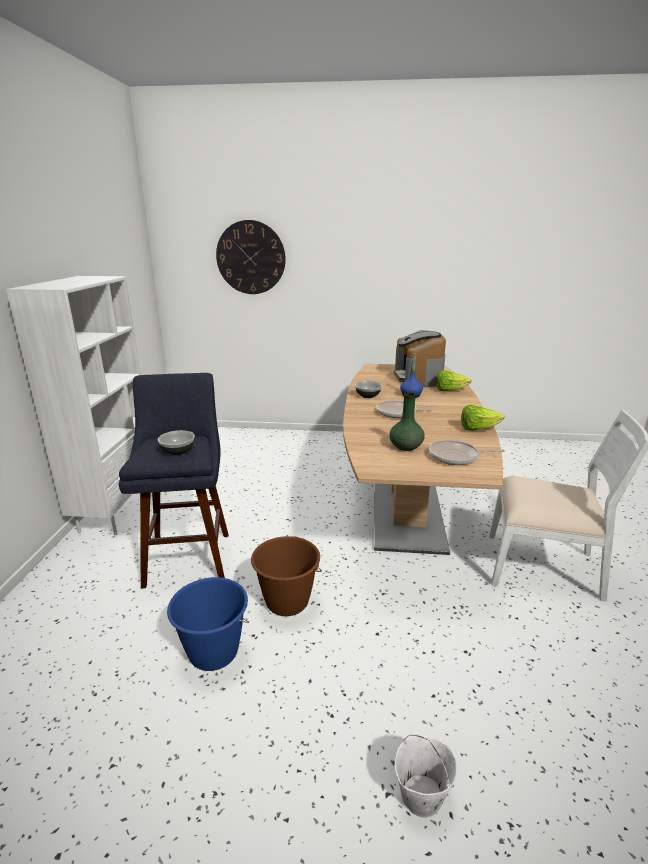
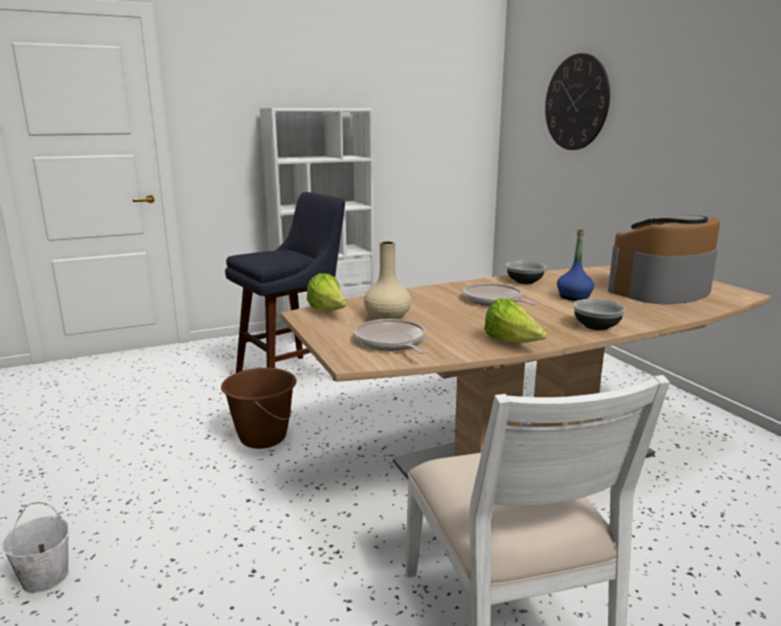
camera: 60 degrees right, 5 degrees down
bowl [158,430,195,455] -> bowl moved to [573,299,626,330]
blue bucket [167,577,249,671] -> none
green vase [389,393,425,451] -> beige vase [364,241,411,320]
lettuce [436,370,471,391] -> lettuce moved to [307,273,347,311]

